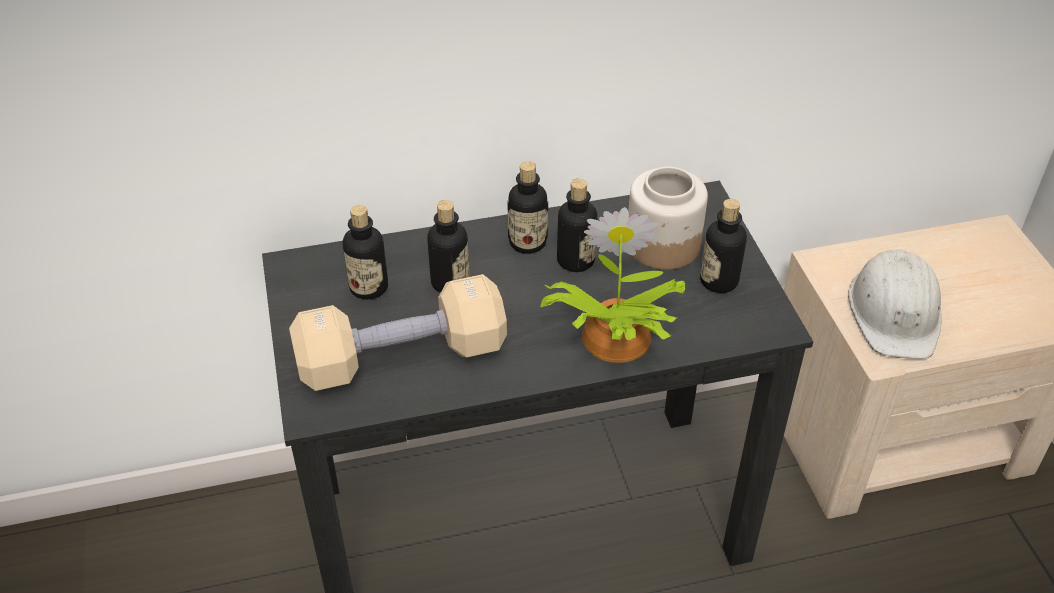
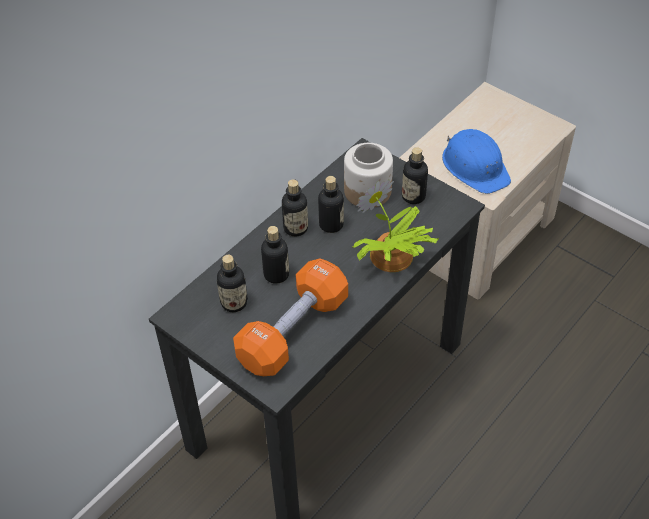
camera: 35 degrees left, 5 degrees up
beige dumbbell [289,274,507,391] -> orange dumbbell [233,258,348,376]
white hard hat [848,249,942,359] -> blue hard hat [442,129,511,194]

